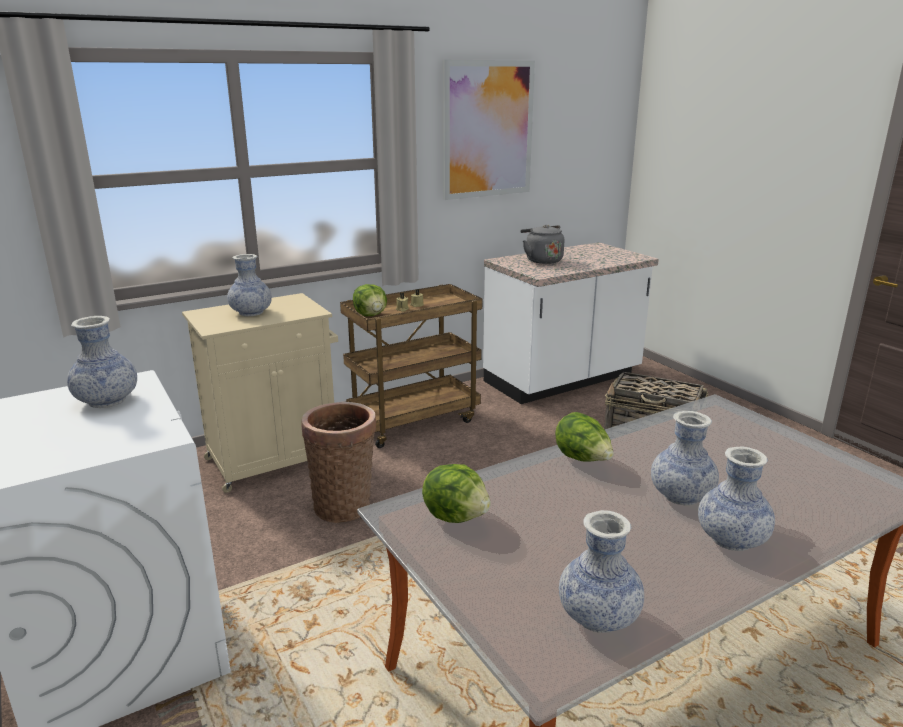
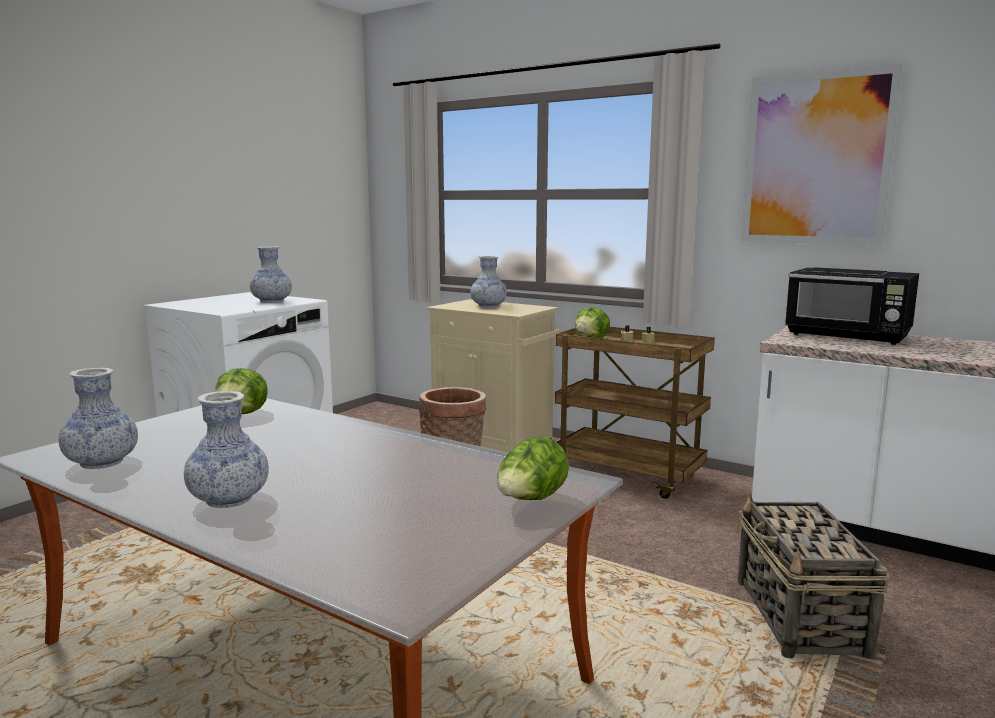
camera: 65 degrees right, 10 degrees down
grey kettle [520,225,564,264] -> black microwave [785,267,919,345]
lettuce [555,412,614,462] -> lettuce moved to [497,437,569,500]
vase [651,411,719,505] -> none

